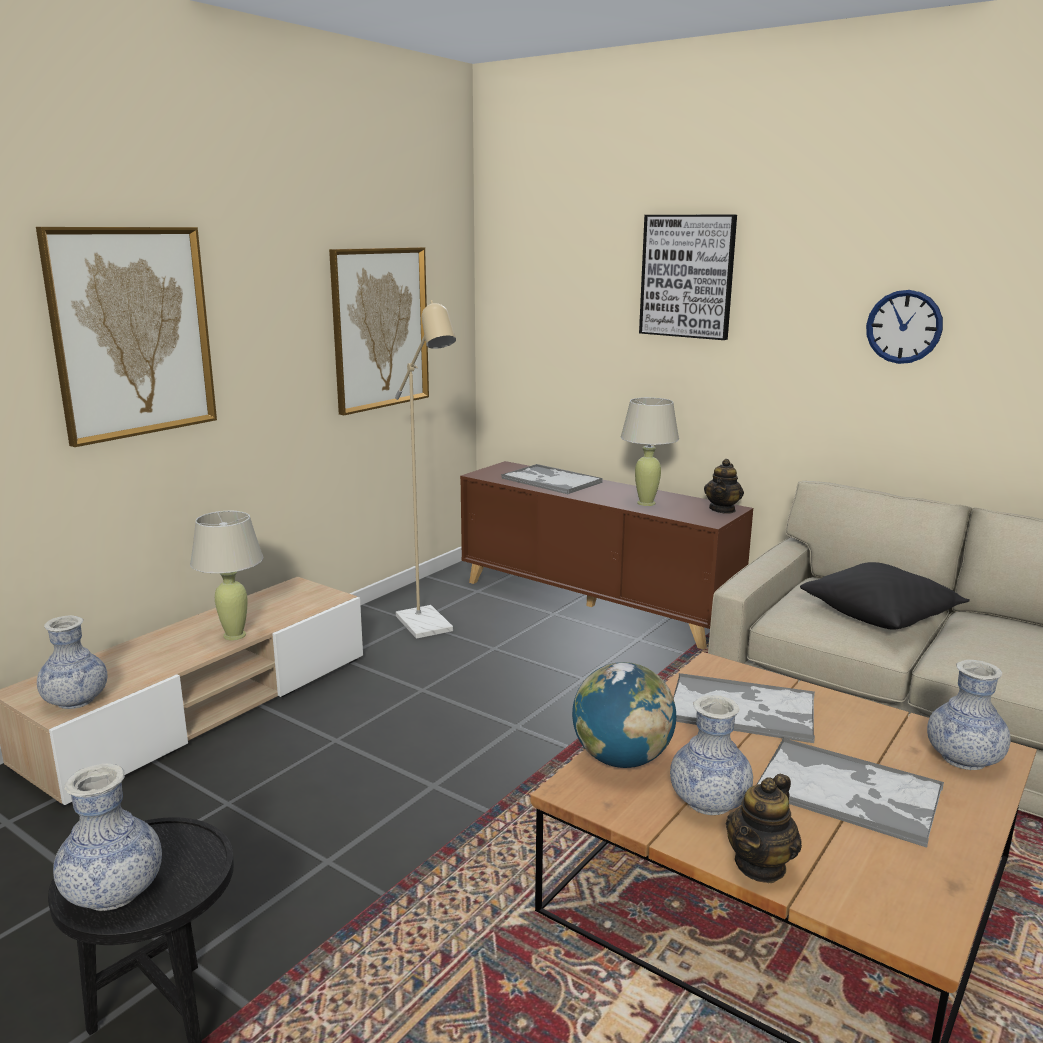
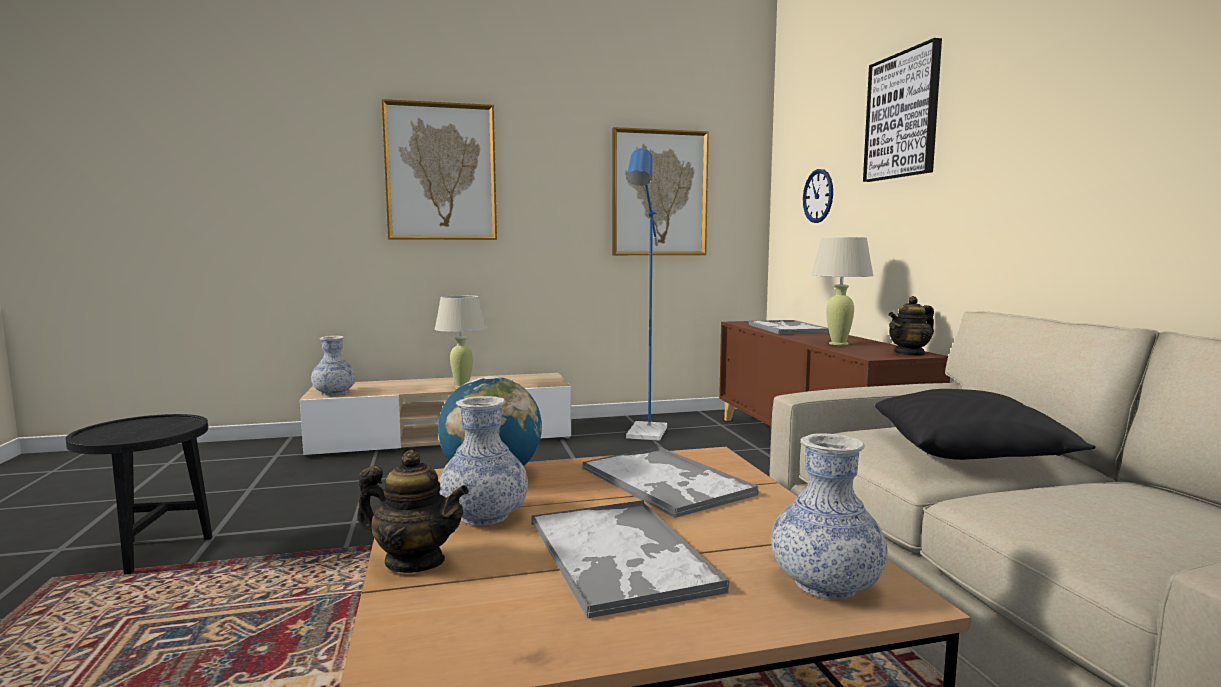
camera: 40 degrees right, 10 degrees down
vase [53,764,162,911] -> none
beige floor lamp [395,300,456,639] -> blue floor lamp [626,147,667,441]
teapot [726,774,802,883] -> teapot turned 150 degrees counterclockwise [357,450,469,573]
wall clock [866,290,943,364] -> wall clock moved to [803,169,833,223]

